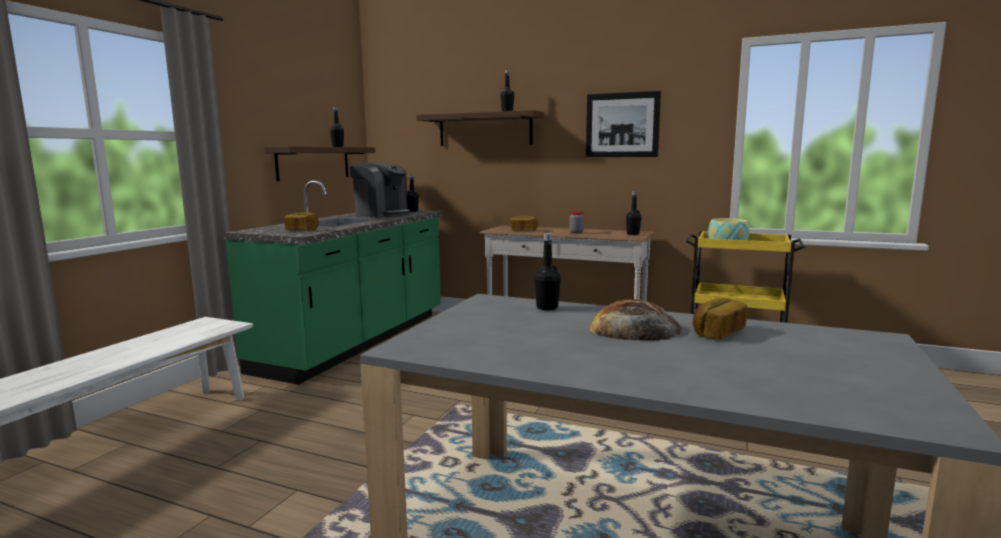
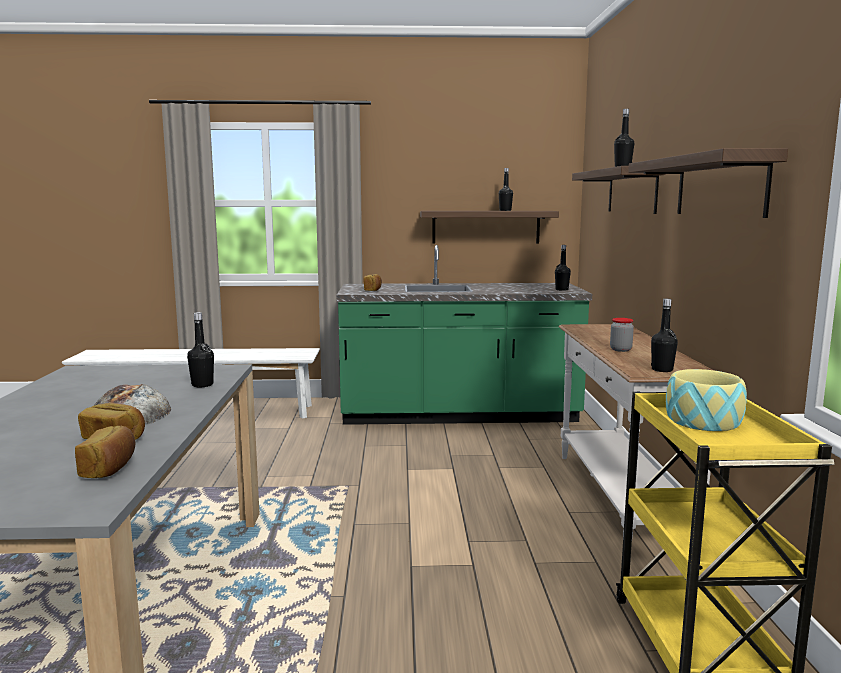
camera: 65 degrees right, 0 degrees up
coffee machine [350,163,411,218] -> none
bread [511,216,538,231] -> bread moved to [75,426,135,478]
picture [586,91,661,157] -> shelf [628,148,788,218]

